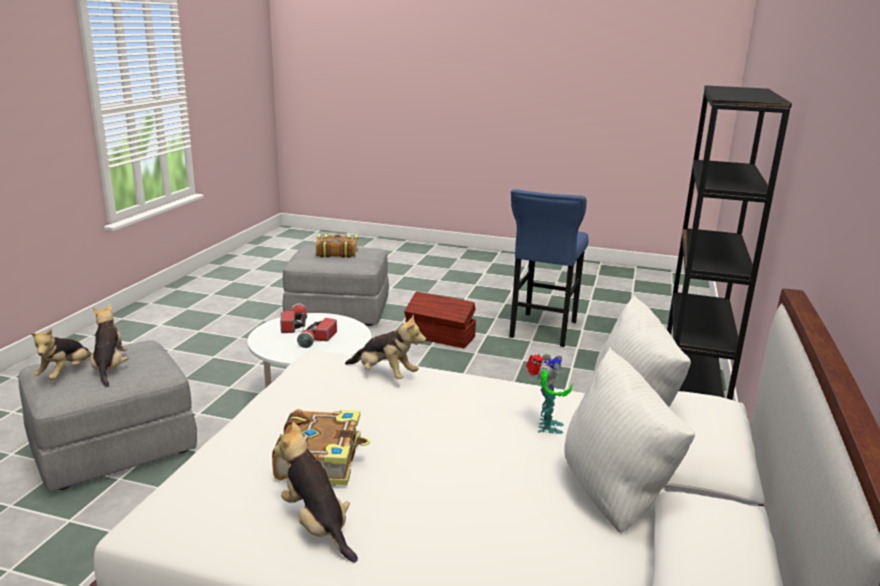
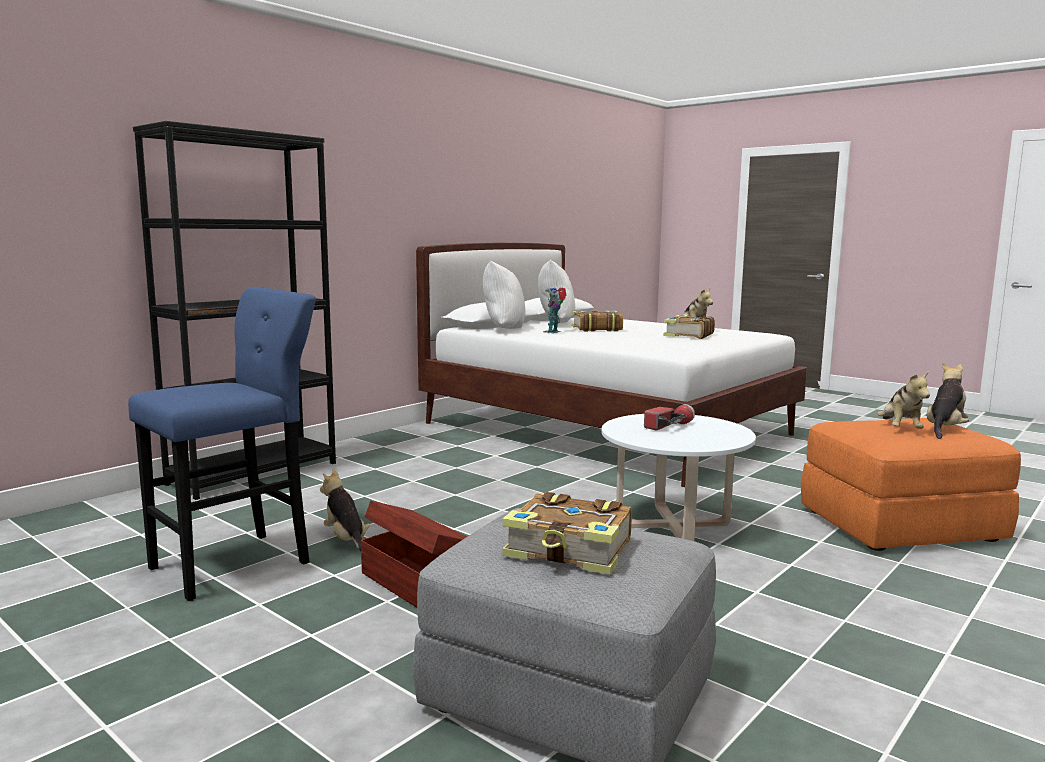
camera: 155 degrees left, 10 degrees down
grey ottoman [18,340,197,492] -> orange ottoman [801,418,1021,551]
flashlight [280,303,307,333] -> none
plush toy [345,315,426,379] -> plush toy moved to [320,469,370,551]
none -> book [572,310,623,331]

